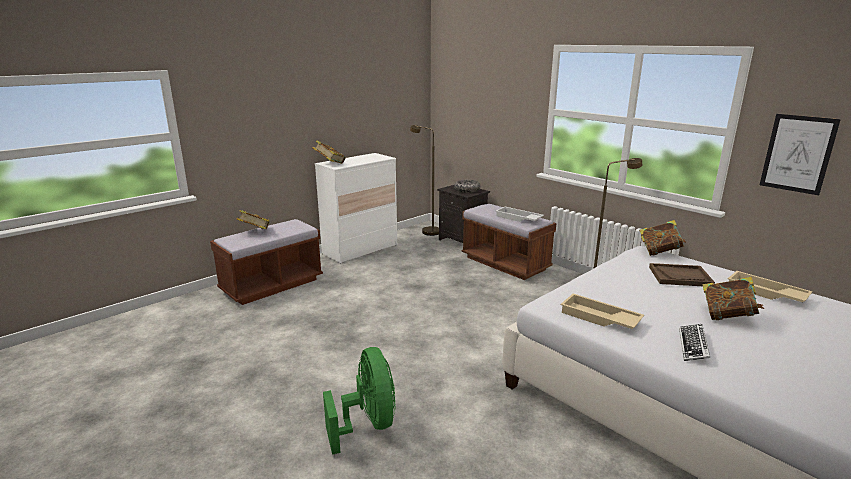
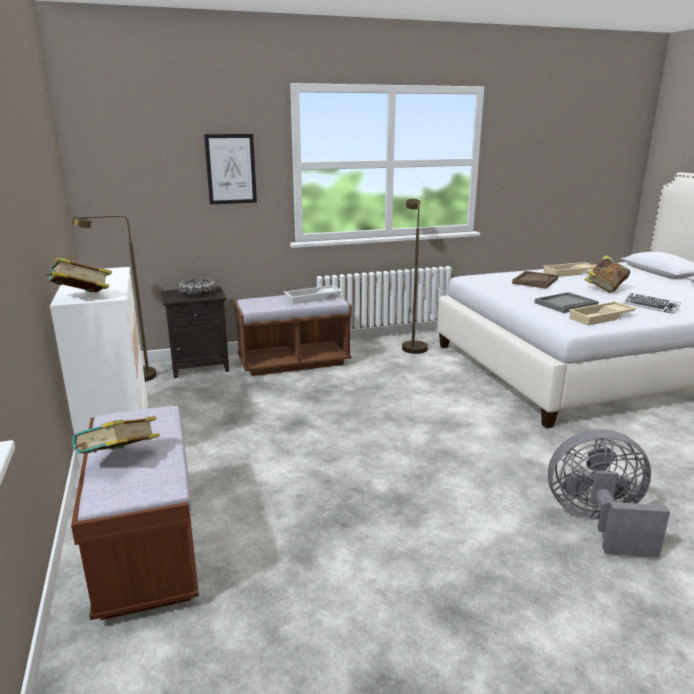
camera: 65 degrees left, 0 degrees up
green fan [323,347,395,455] -> grey fan [548,429,670,558]
book [639,220,687,256] -> none
picture [760,114,841,195] -> picture moved to [204,134,257,204]
none -> grey tray [535,292,599,313]

